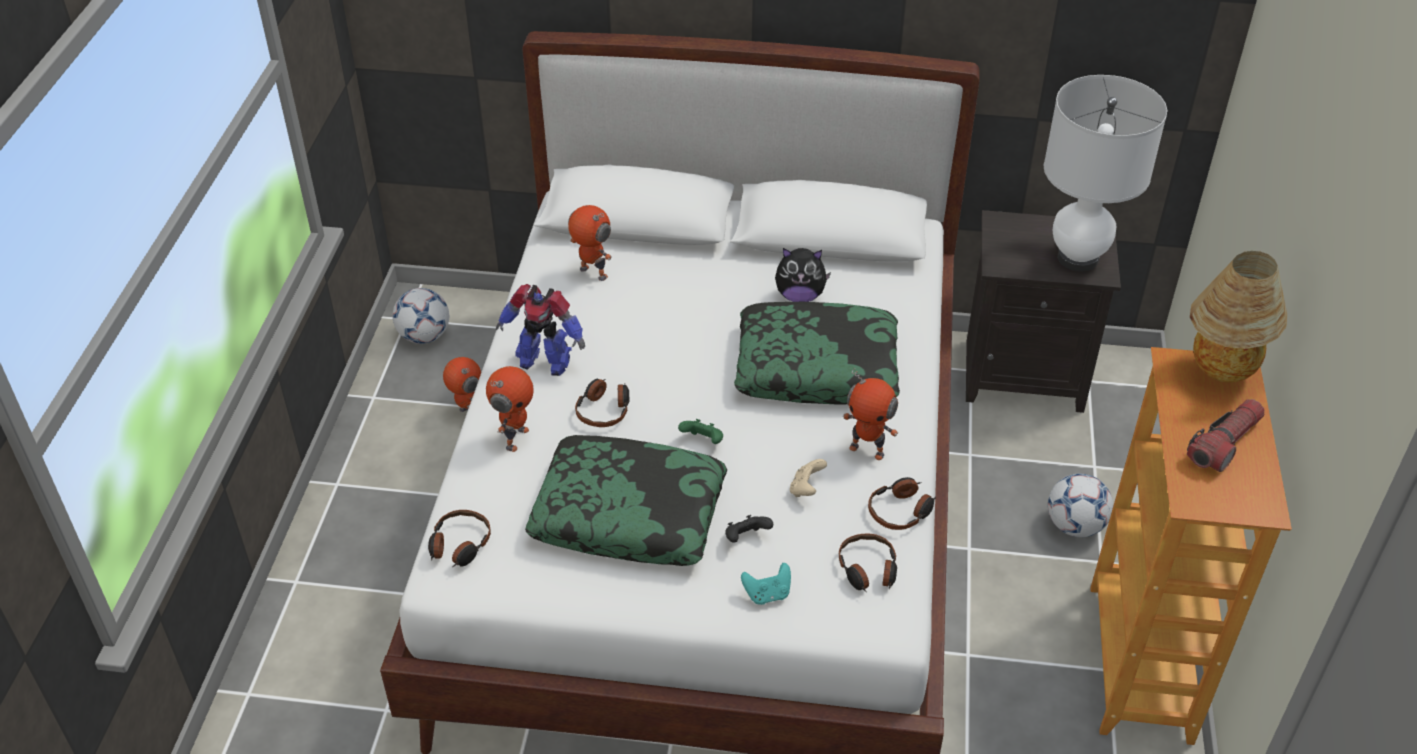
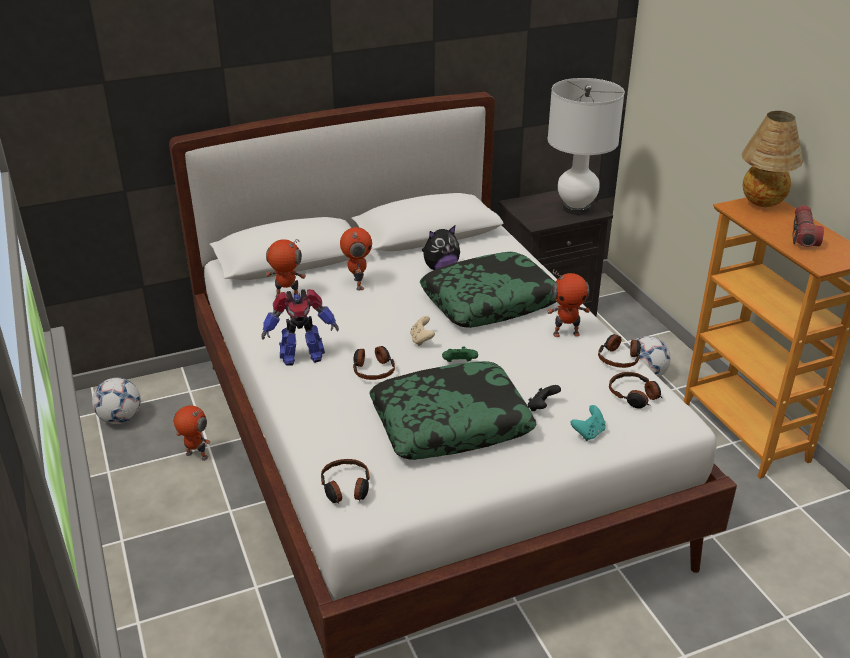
camera: 30 degrees left, 10 degrees down
toy robot [486,366,534,452] -> toy robot moved to [340,227,372,291]
beige game controller [790,459,827,497] -> beige game controller moved to [410,316,435,346]

